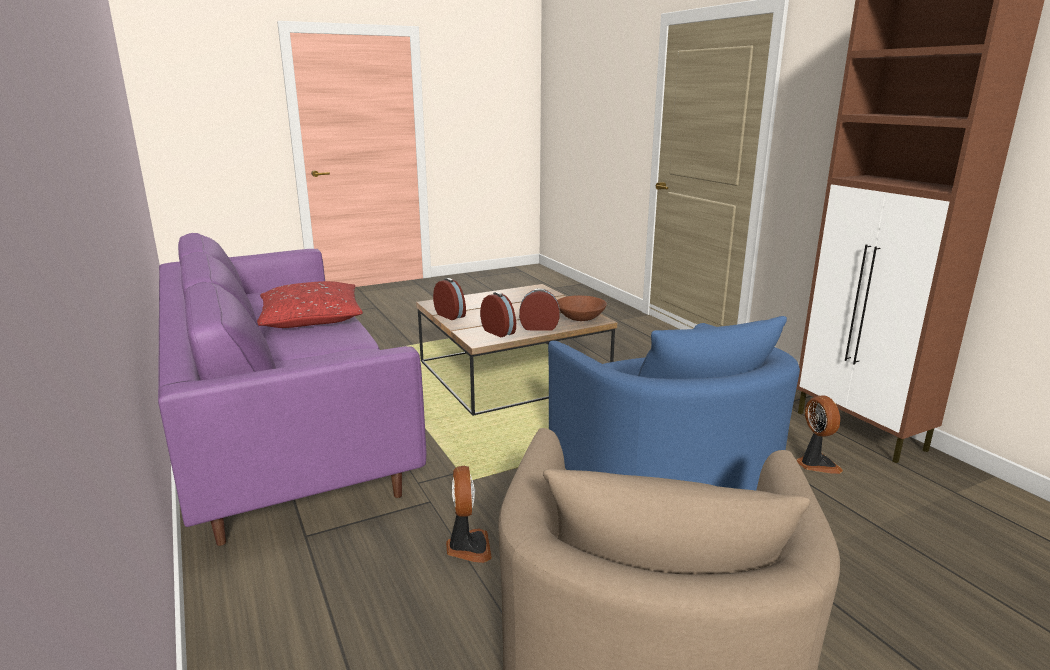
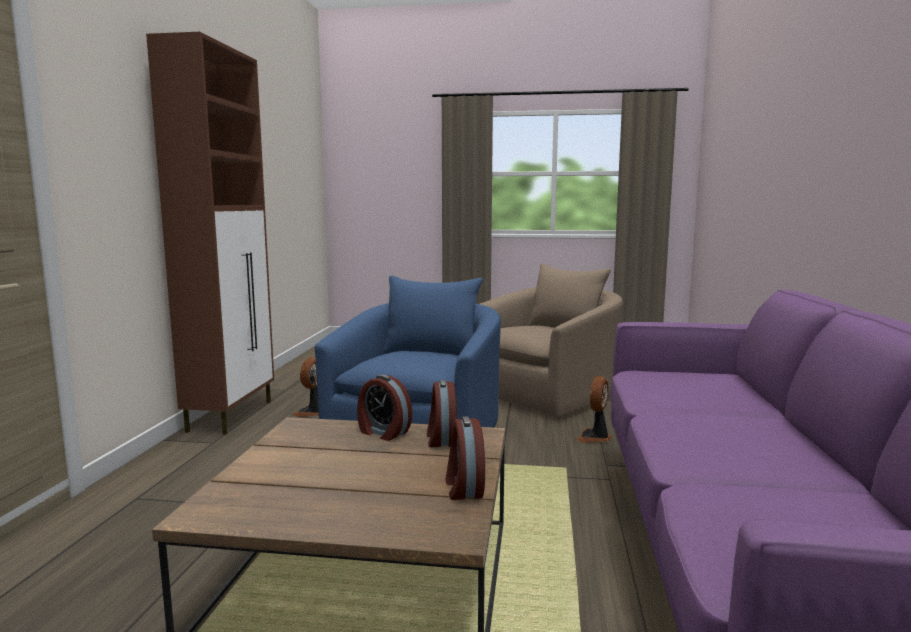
camera: 145 degrees left, 10 degrees down
red pillow [257,281,363,328] -> none
brown bowl [557,295,607,321] -> none

